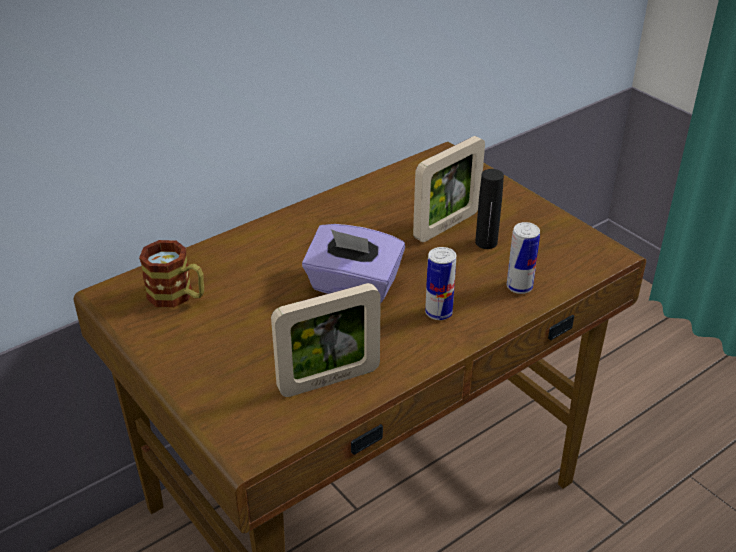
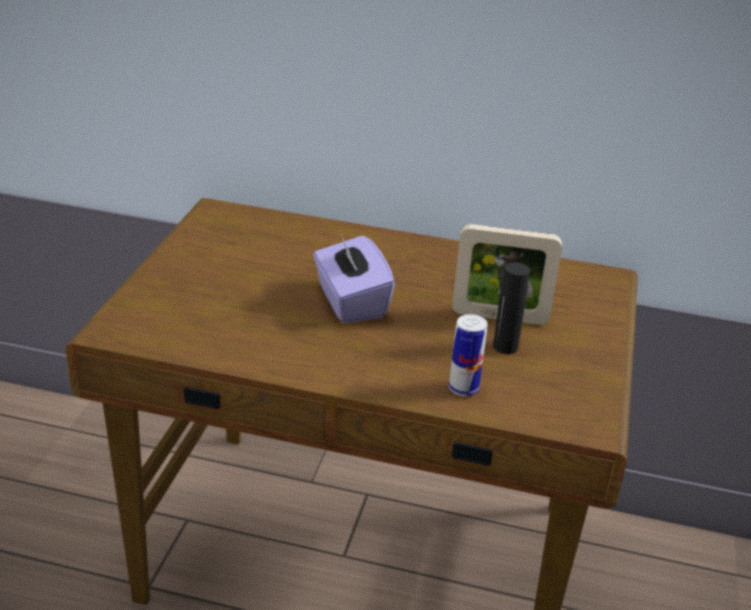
camera: 50 degrees right, 5 degrees down
mug [139,240,204,308] -> none
picture frame [271,283,381,397] -> none
can [425,247,456,320] -> none

